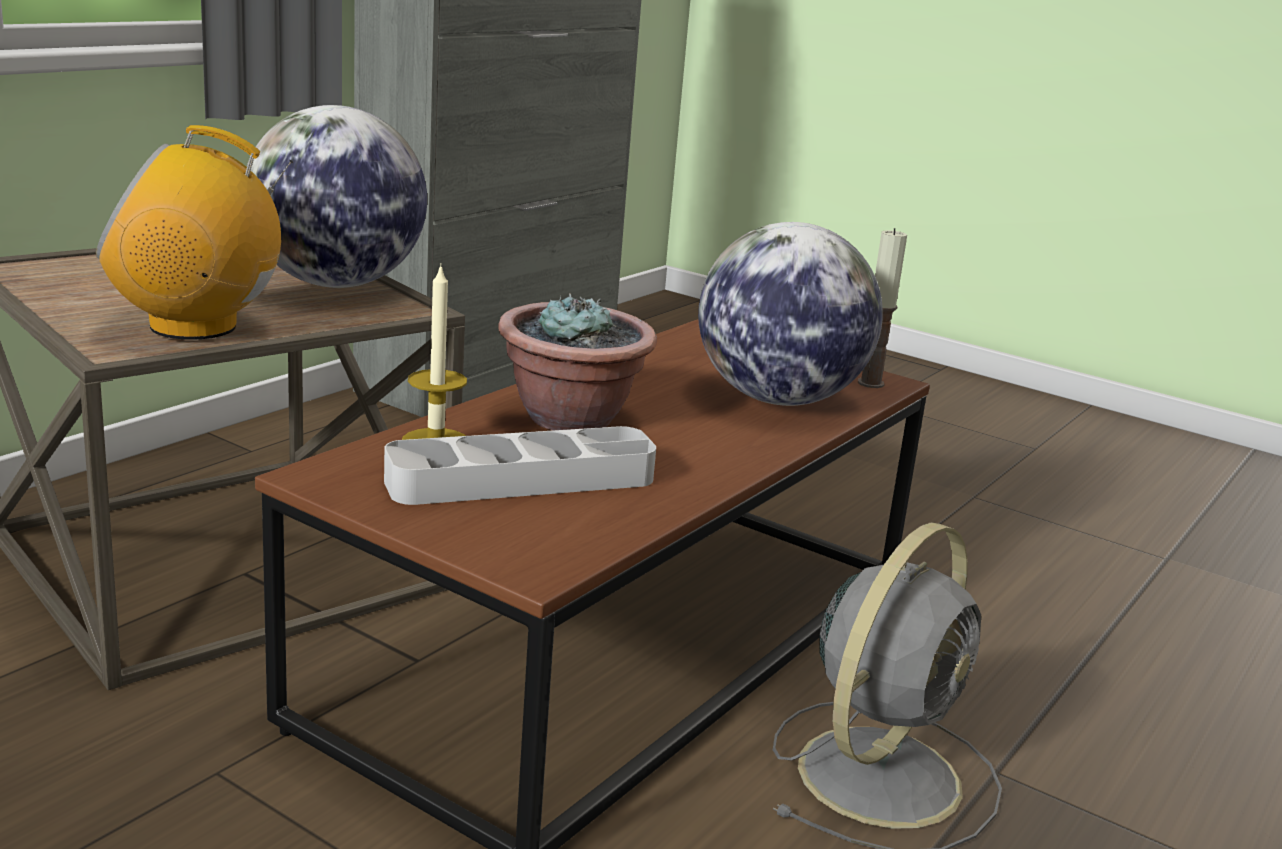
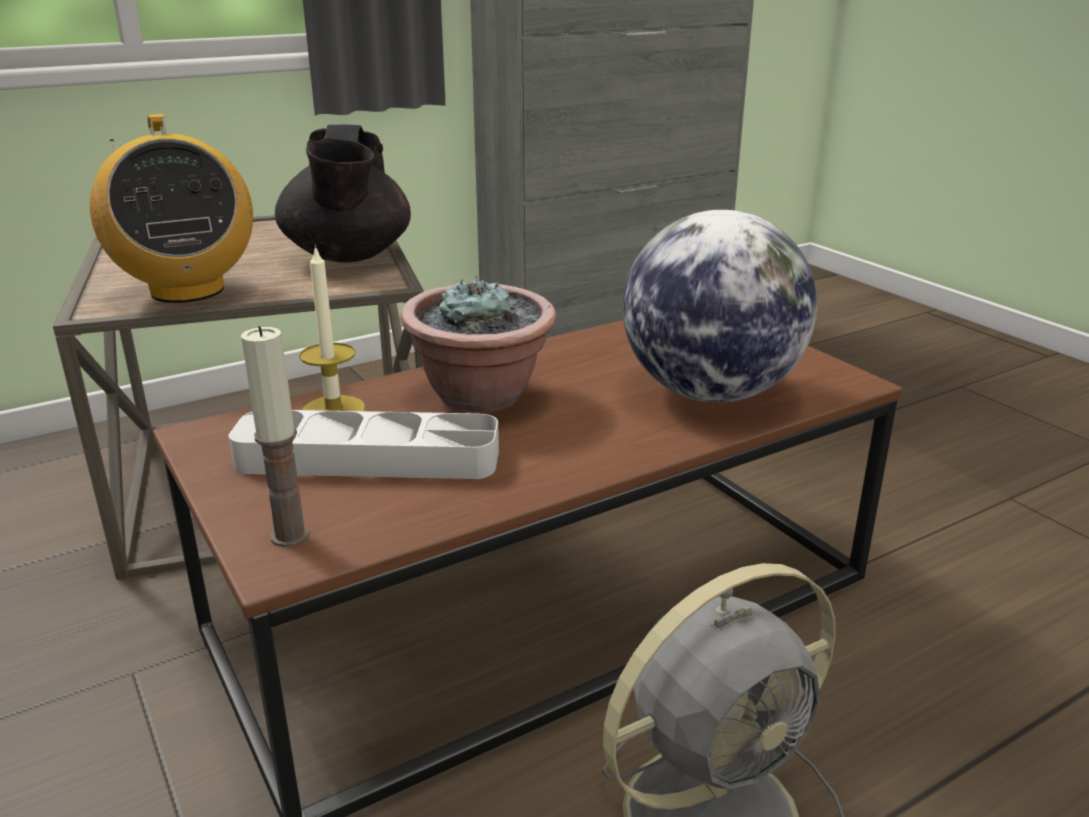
camera: 25 degrees right, 5 degrees up
radio [96,125,293,340] -> radio turned 135 degrees counterclockwise [90,114,253,303]
globe [247,105,427,288] -> black teapot [275,124,411,263]
candle [858,228,907,388] -> candle moved to [241,326,310,547]

